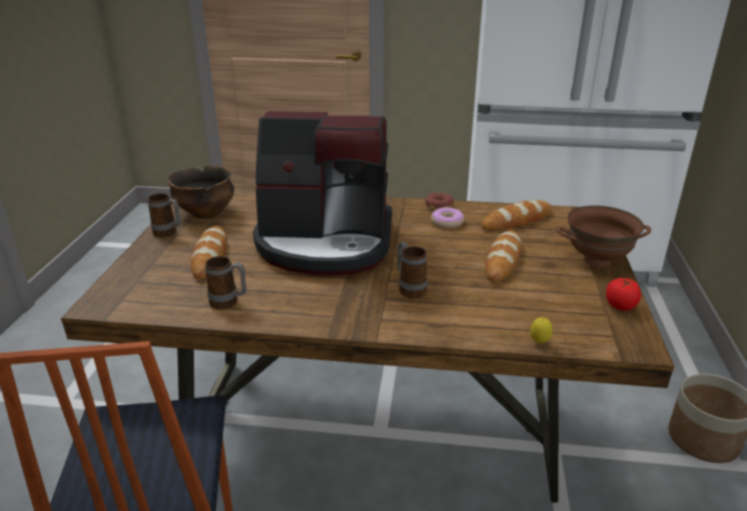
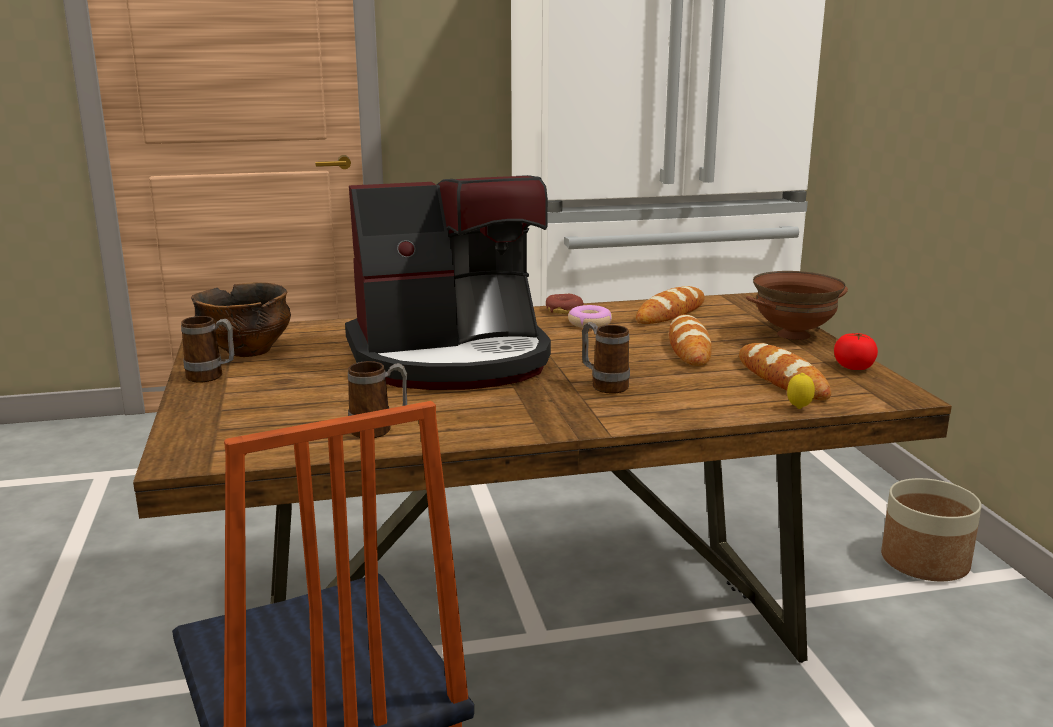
camera: 20 degrees left, 10 degrees down
bread [191,226,227,280] -> bread moved to [739,343,831,400]

